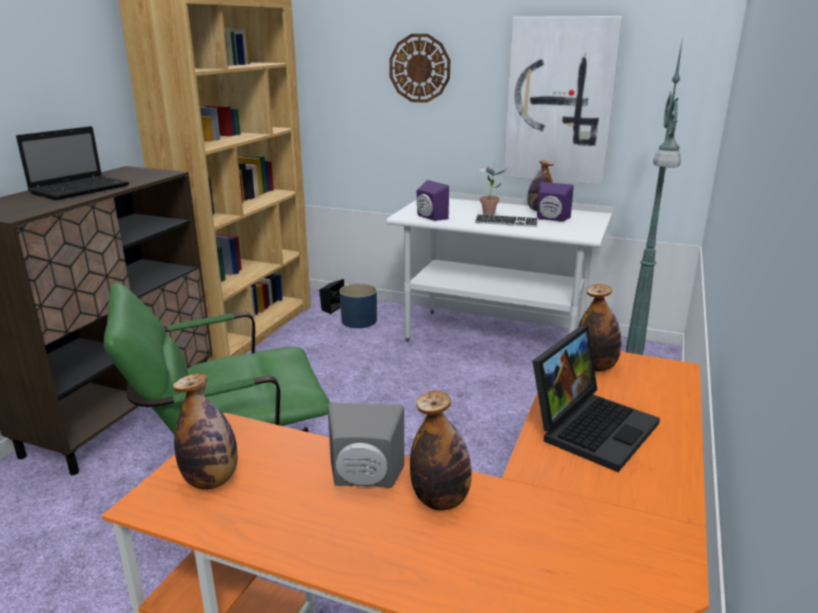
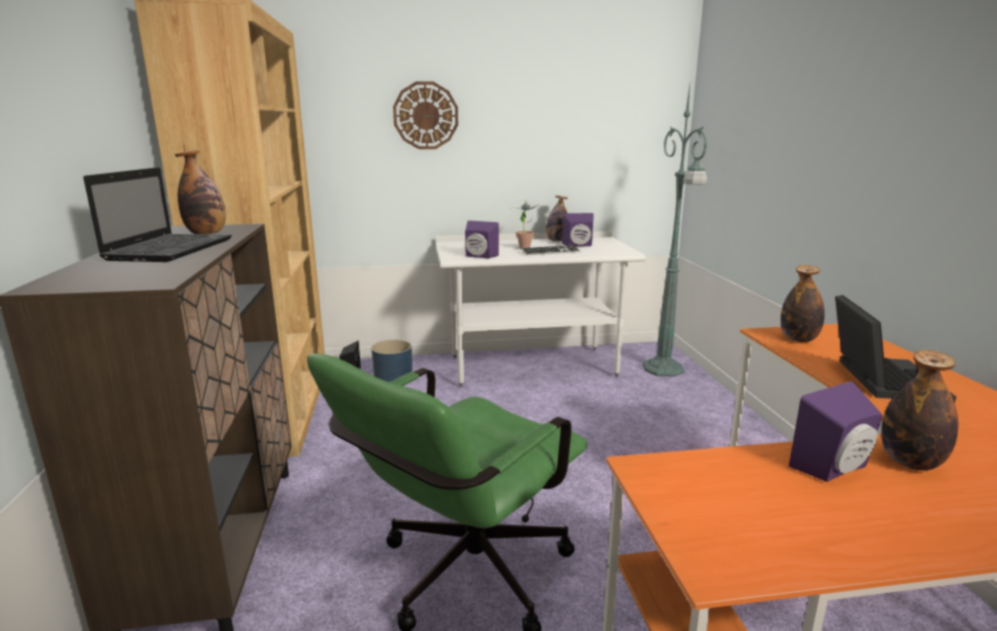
camera: 30 degrees left, 5 degrees down
bottle [173,373,238,490] -> bottle moved to [175,150,226,234]
grey speaker [328,403,404,488] -> purple speaker [789,381,882,482]
picture [503,16,623,185] -> none

